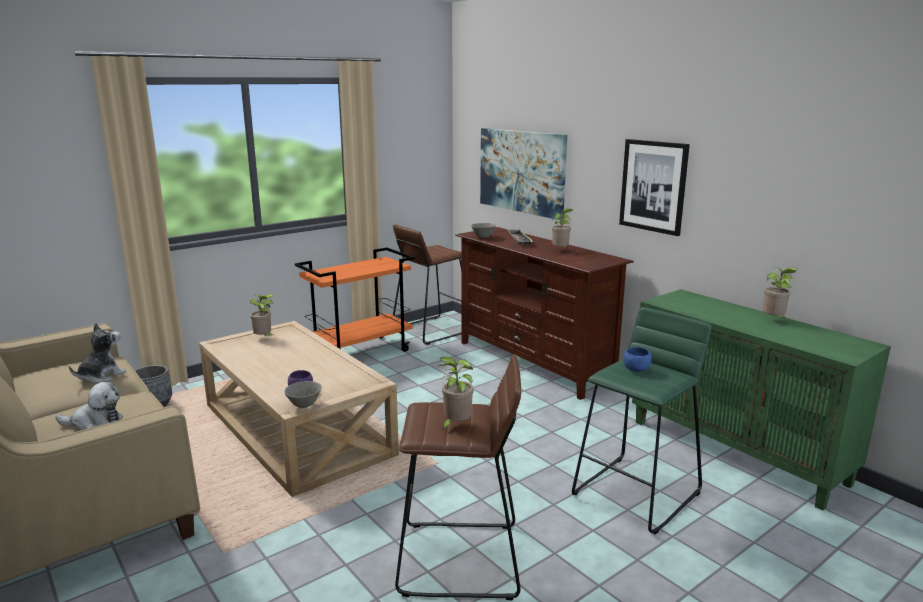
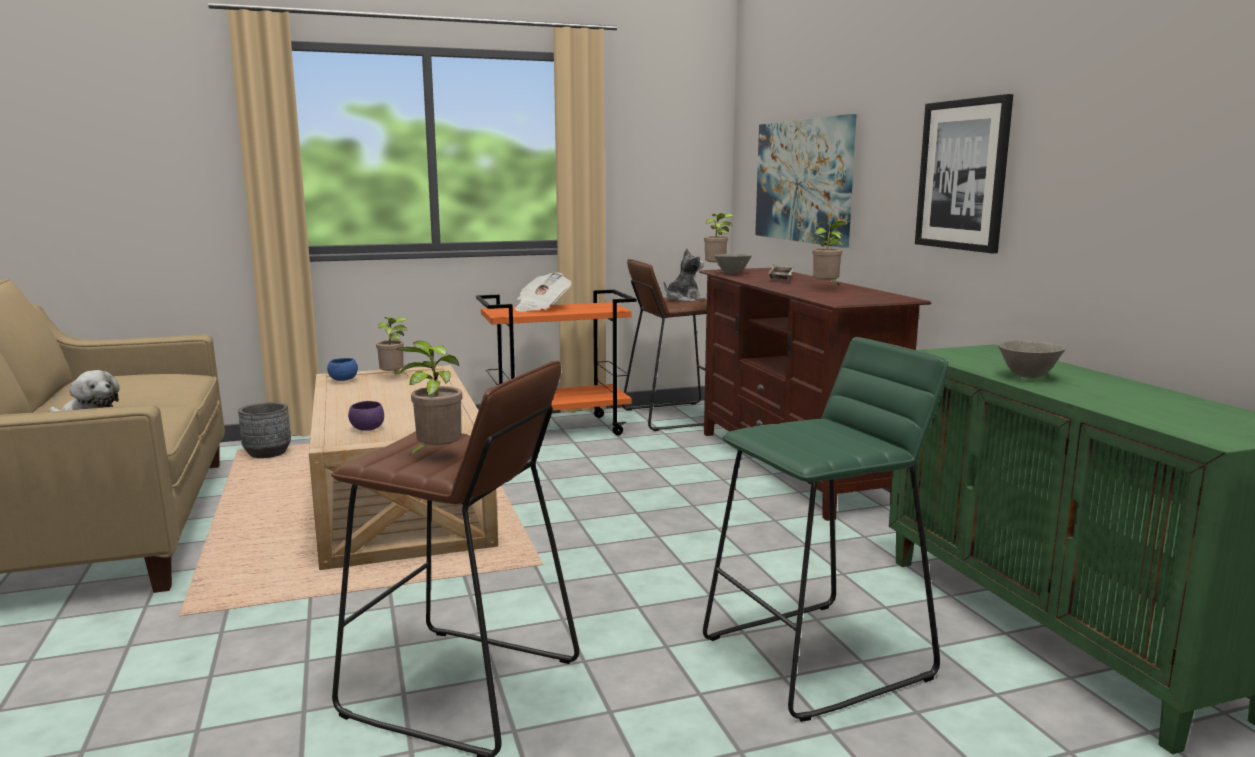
camera: 20 degrees right, 5 degrees down
plush toy [69,323,126,384] -> plush toy moved to [664,248,704,302]
grey bowl [284,381,322,408] -> grey bowl moved to [998,341,1066,378]
blue bowl [623,347,652,372] -> blue bowl moved to [327,358,358,381]
potted plant [763,267,798,318] -> potted plant moved to [704,213,734,265]
none -> newspaper [515,272,571,312]

